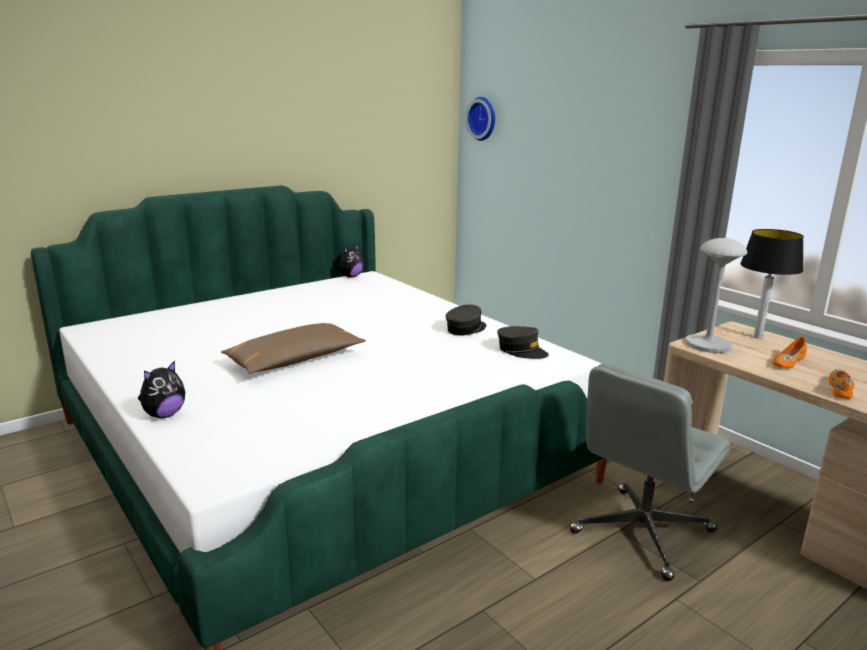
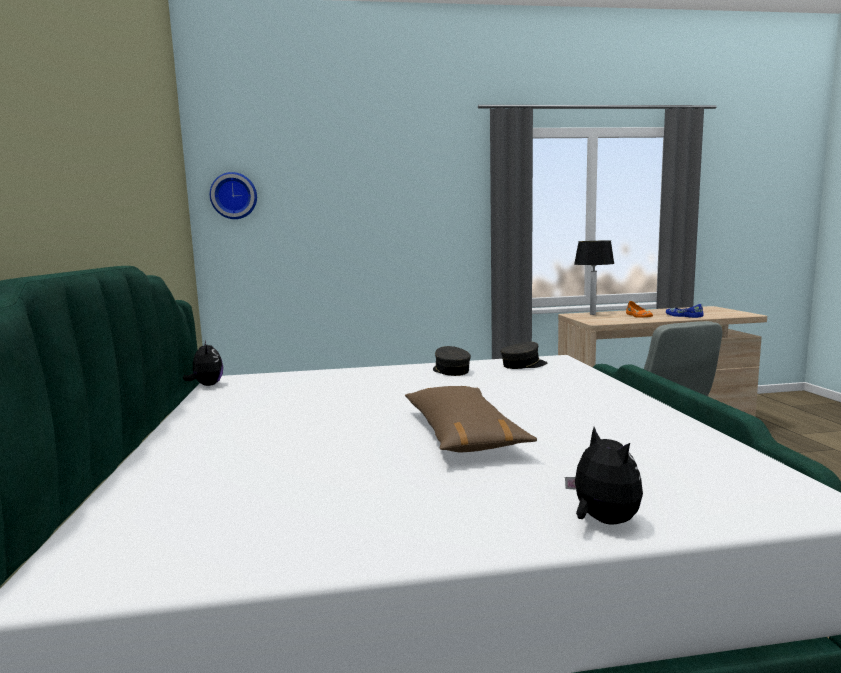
camera: 60 degrees left, 10 degrees down
grey table lamp [685,238,747,353] -> none
orange shoe [829,369,855,399] -> blue shoe [666,304,704,318]

